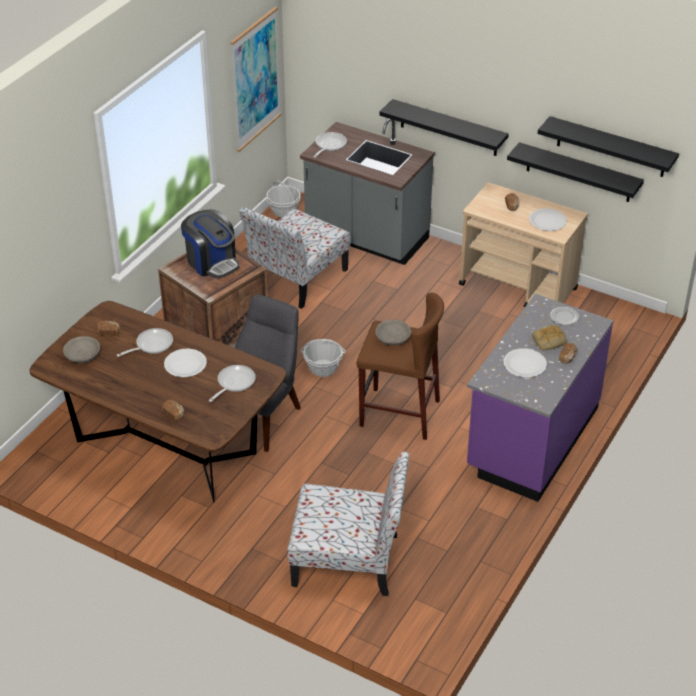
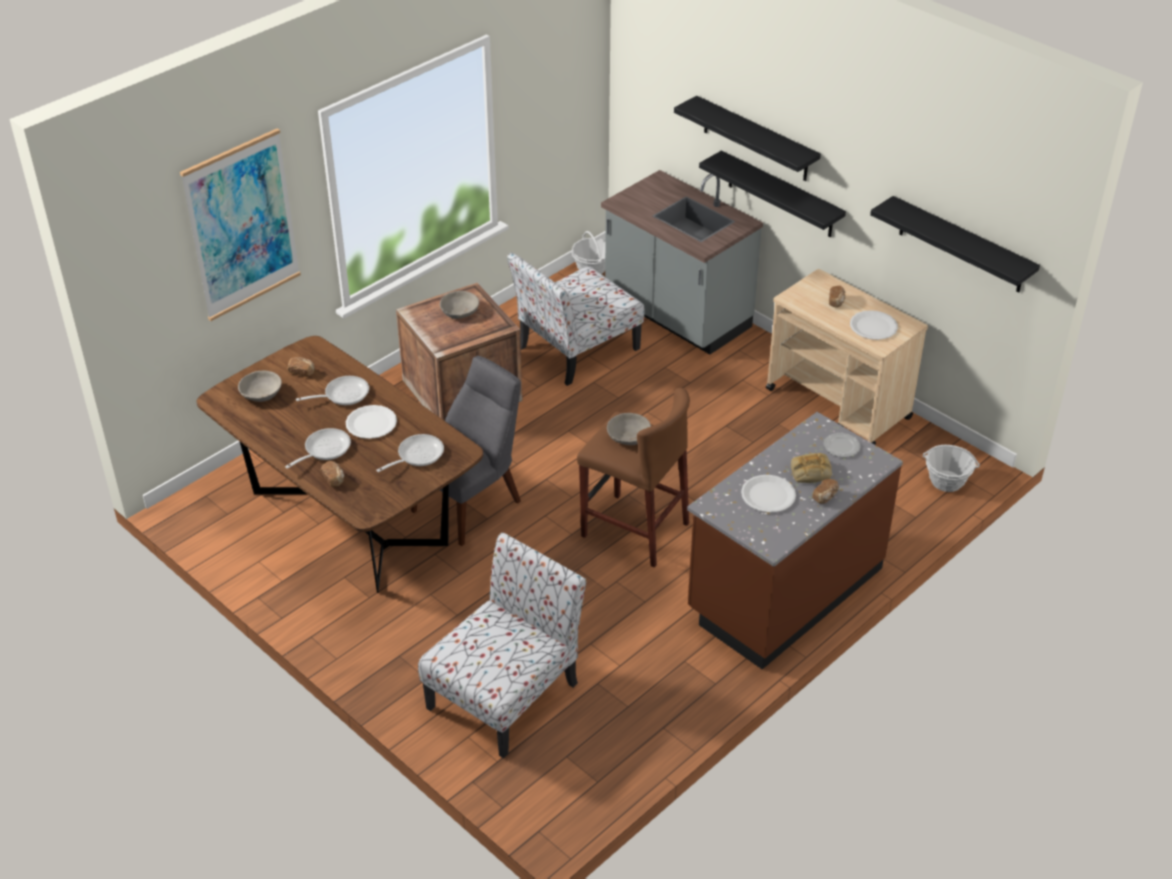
camera: 15 degrees right, 0 degrees up
coffee machine [181,209,240,278] -> grey bowl [440,291,479,319]
picture [230,7,282,152] -> picture moved to [180,128,301,321]
chair [287,452,409,596] -> chair turned 75 degrees counterclockwise [418,532,586,758]
basket [300,339,346,377] -> basket moved to [923,445,980,492]
frying pan [313,132,347,157] -> frying pan moved to [285,428,351,469]
purple counter [467,294,613,502] -> brown counter [687,412,903,669]
black shelf [507,142,644,202] -> black shelf moved to [674,96,821,181]

